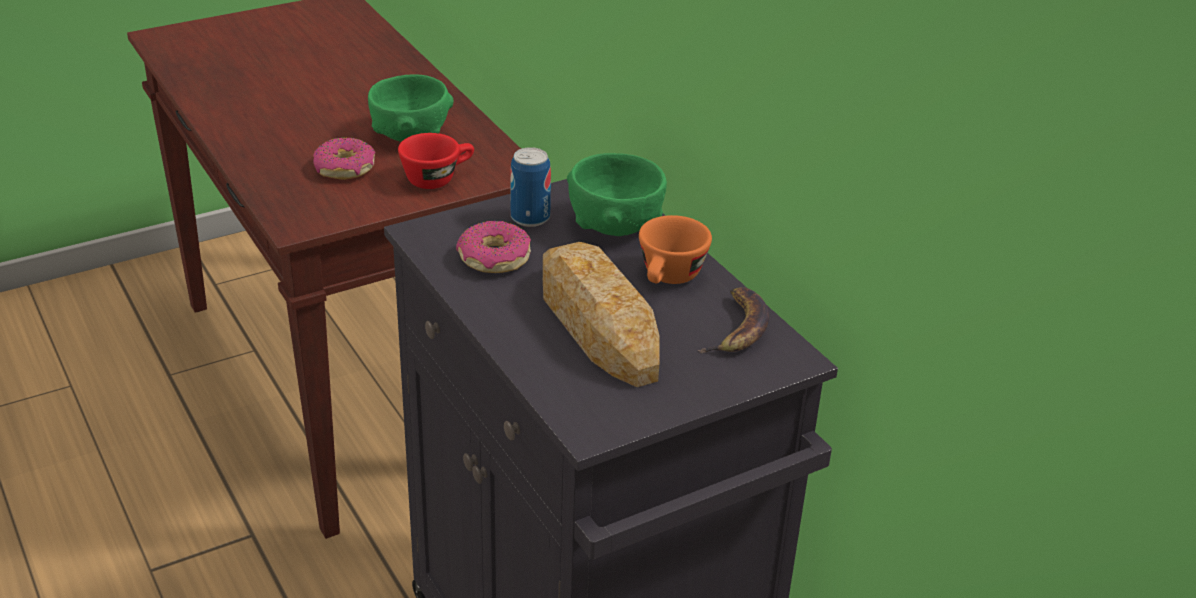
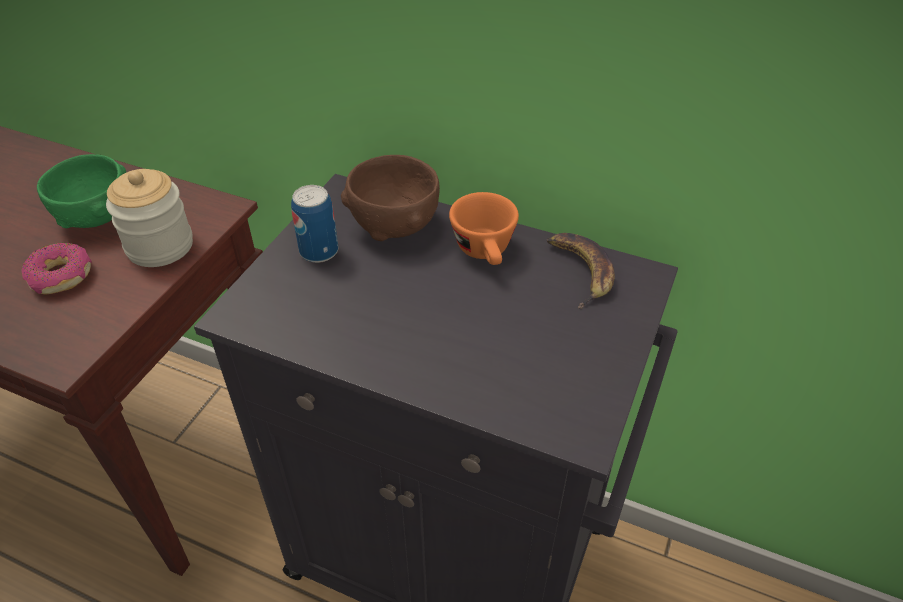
camera: 35 degrees left, 10 degrees up
red cup [398,133,474,189] -> jar [106,169,193,267]
donut [456,221,531,273] -> none
bread [543,242,659,387] -> none
green bowl [567,153,667,236] -> brown bowl [341,155,440,241]

